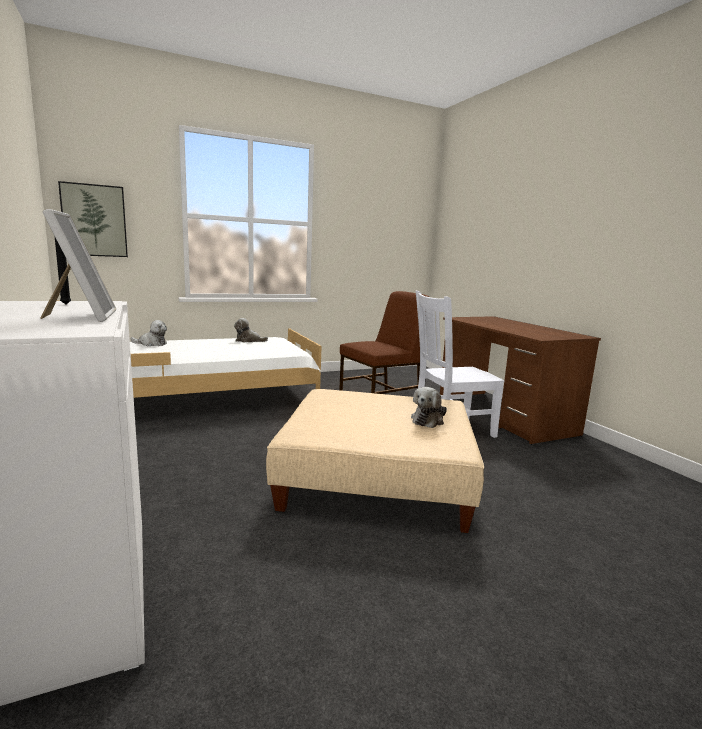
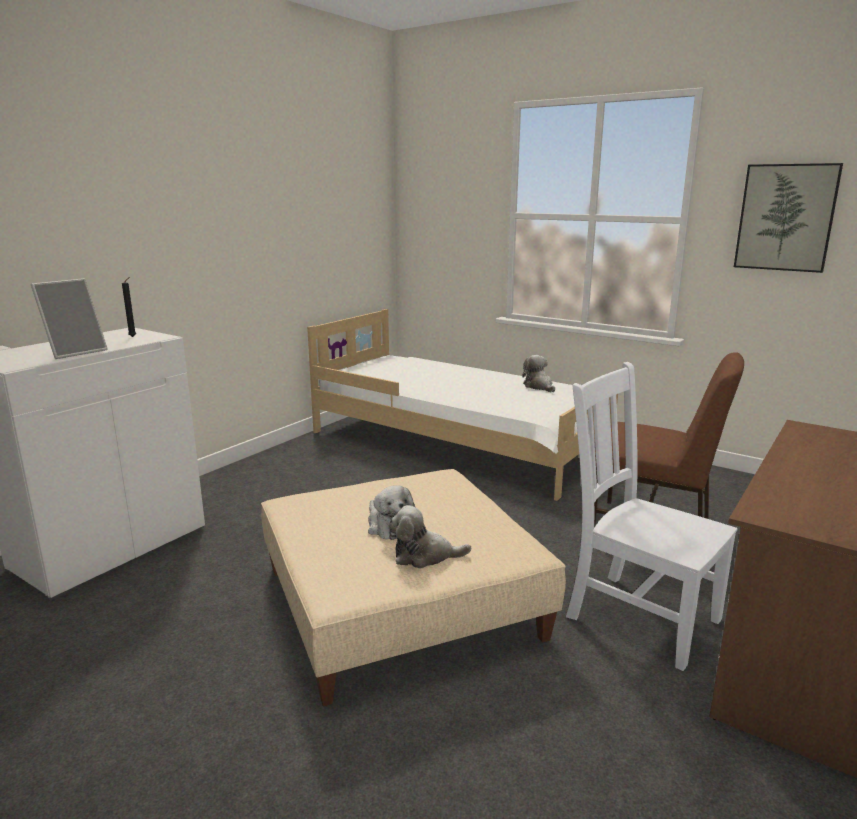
camera: 60 degrees right, 5 degrees up
picture [58,181,128,257] -> picture moved to [734,163,843,273]
plush toy [131,320,167,346] -> plush toy moved to [368,485,415,540]

